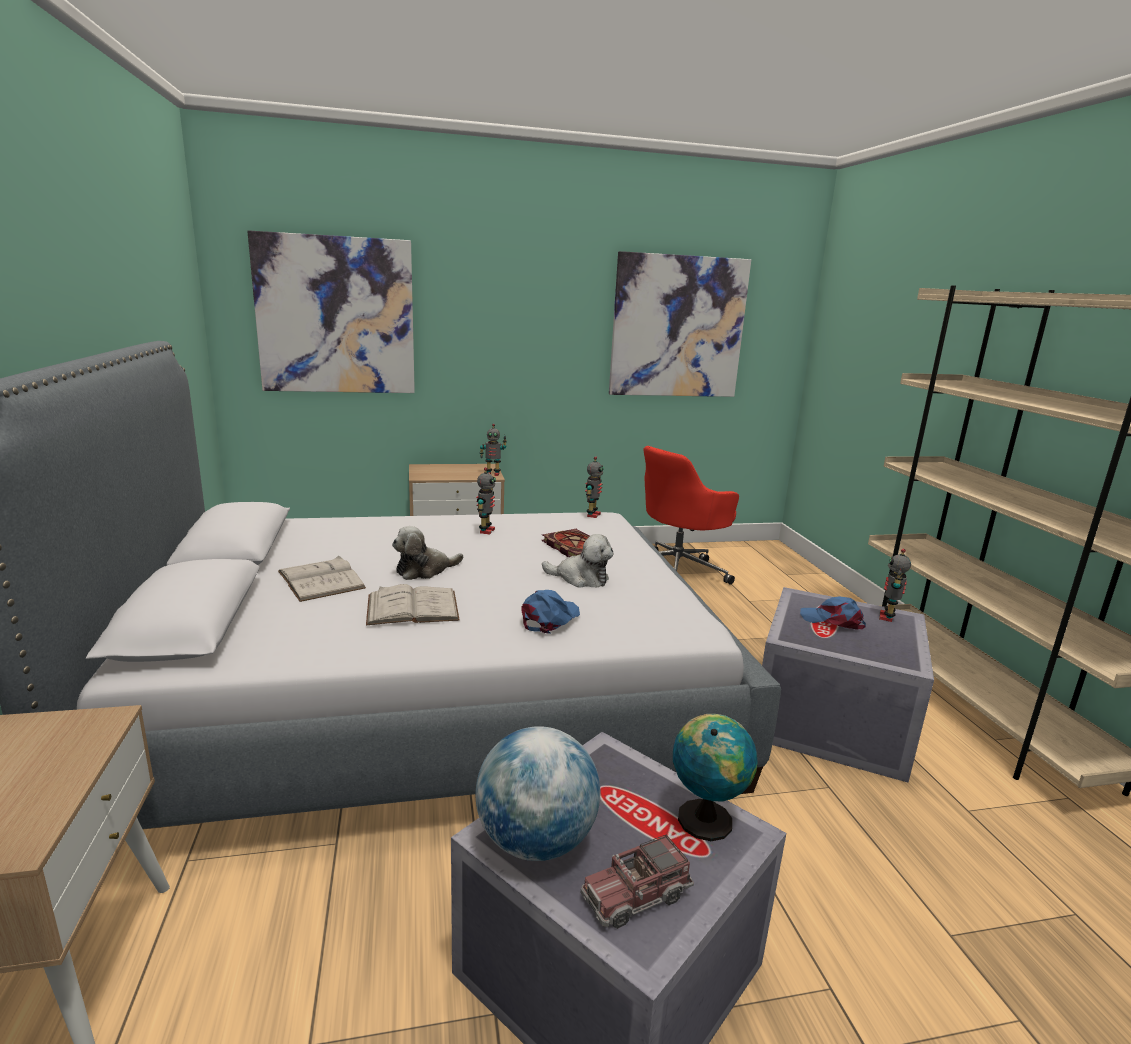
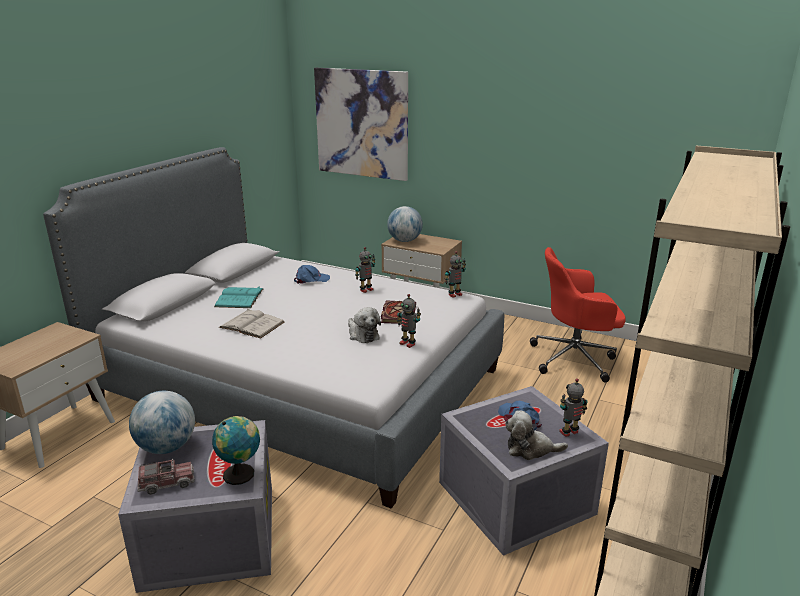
camera: 40 degrees right, 5 degrees up
white book [278,555,366,602] -> turquoise book [214,286,263,308]
plush toy [392,526,463,580] -> plush toy moved to [505,410,568,460]
toy robot [480,424,507,476] -> toy robot moved to [397,294,421,348]
blue cap [521,590,580,633] -> blue cap moved to [294,265,330,284]
toy truck [581,835,694,929] -> toy truck turned 150 degrees clockwise [137,459,195,495]
picture [609,251,751,397] -> none
none -> globe [387,206,423,242]

